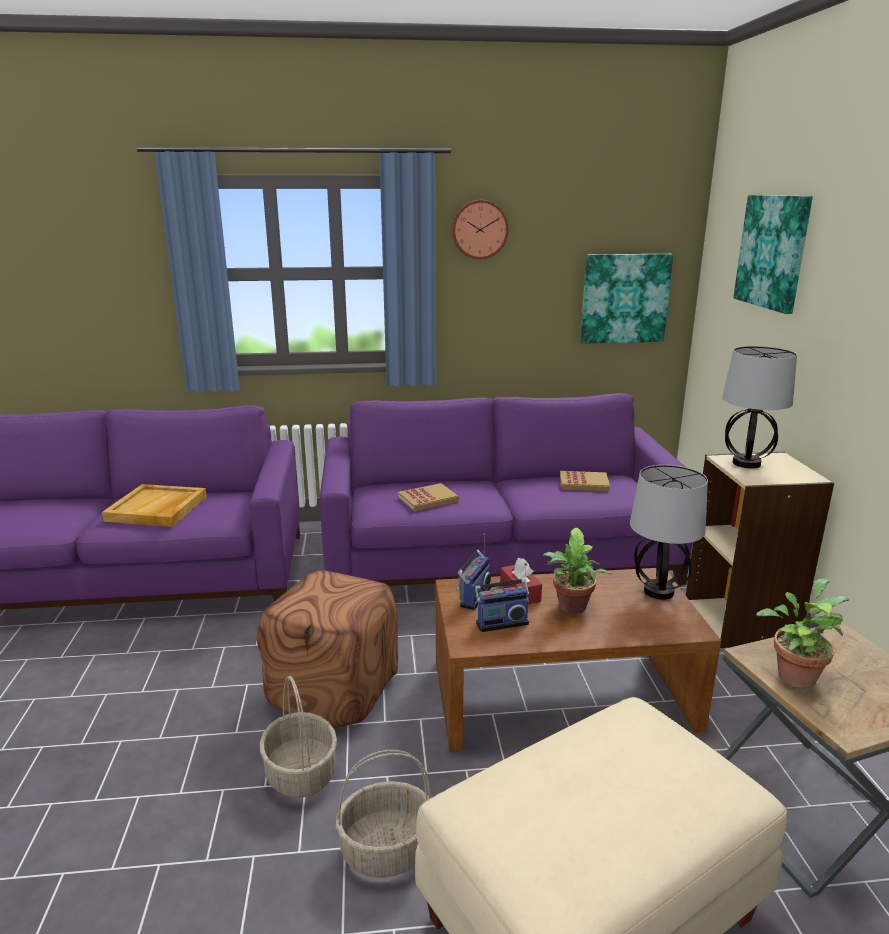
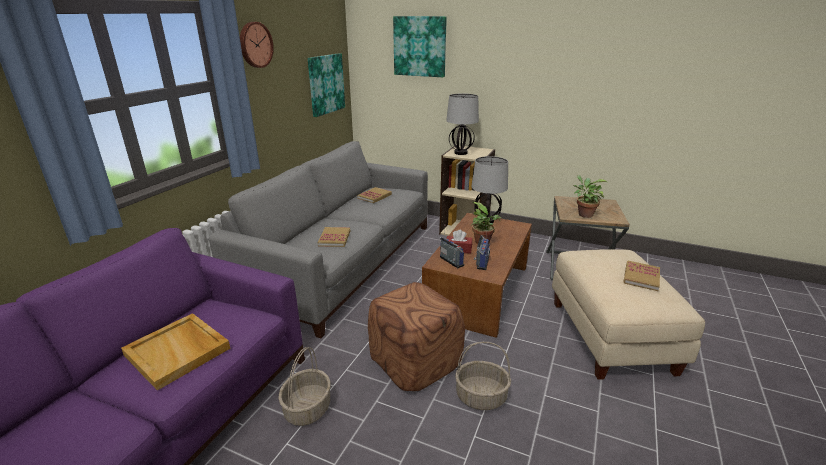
camera: 60 degrees left, 5 degrees up
purple sofa [320,393,693,586] -> grey sofa [209,141,428,338]
basket [335,750,431,878] -> basket moved to [278,347,331,426]
none -> book [623,261,660,291]

